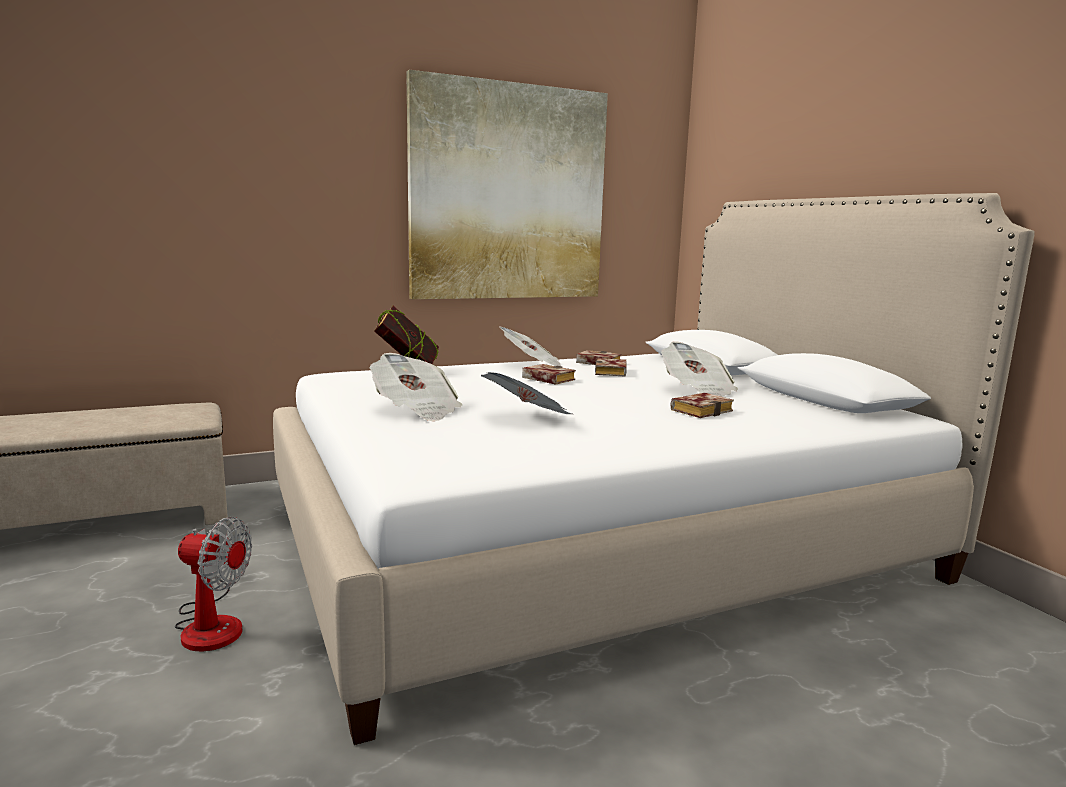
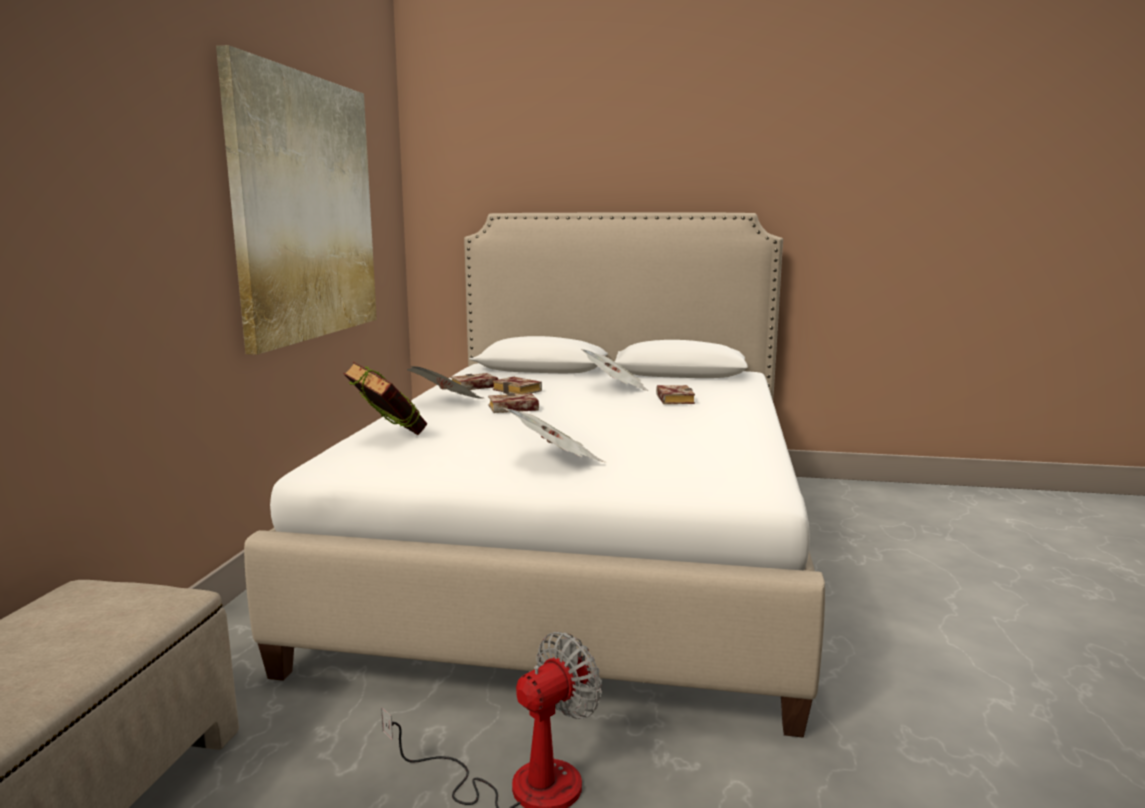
camera: 55 degrees left, 0 degrees up
newspaper [481,372,572,414] -> none

